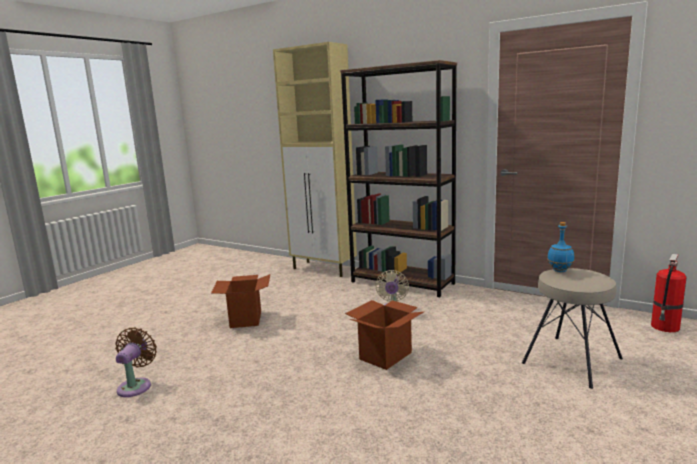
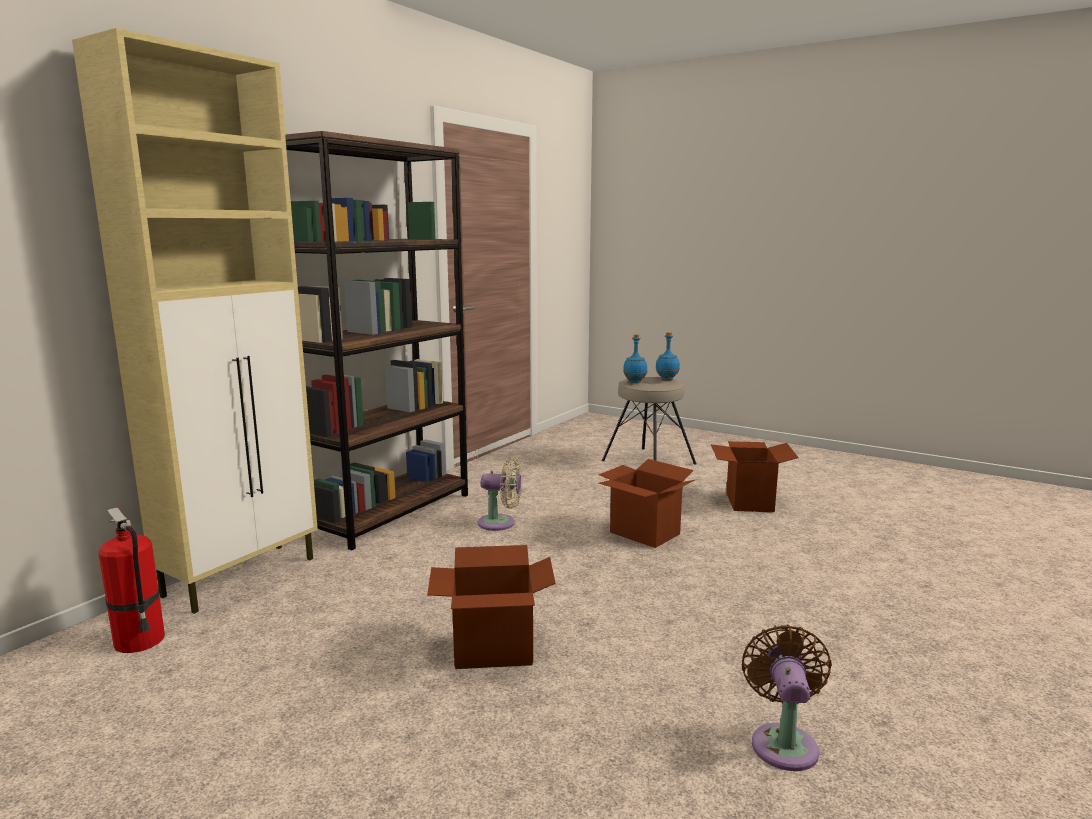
camera: 90 degrees left, 0 degrees up
brown fan [115,327,157,397] -> brown fan turned 90 degrees clockwise [742,625,832,771]
fire extinguisher [651,254,687,332] -> fire extinguisher moved to [98,507,165,653]
none -> blue bottle [656,332,680,380]
none -> cardboard box [711,441,799,512]

